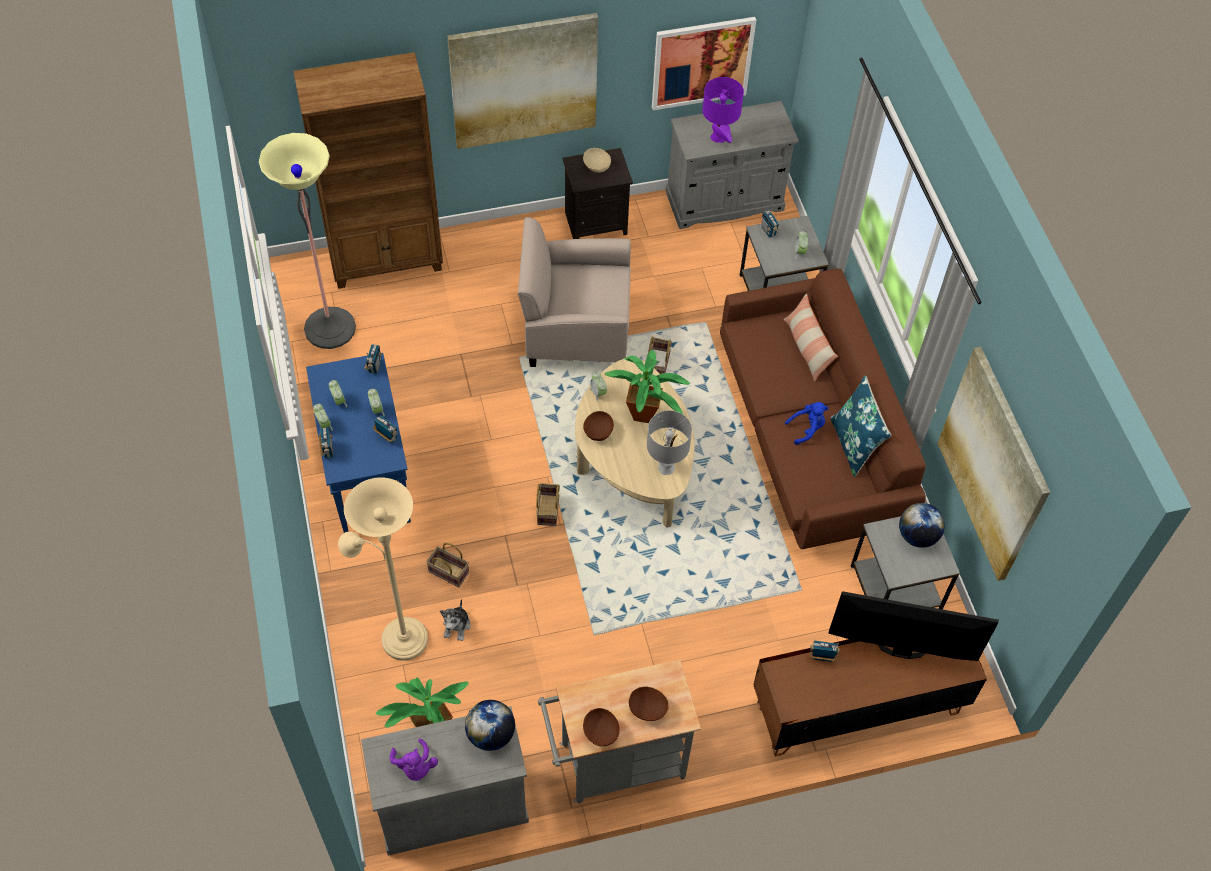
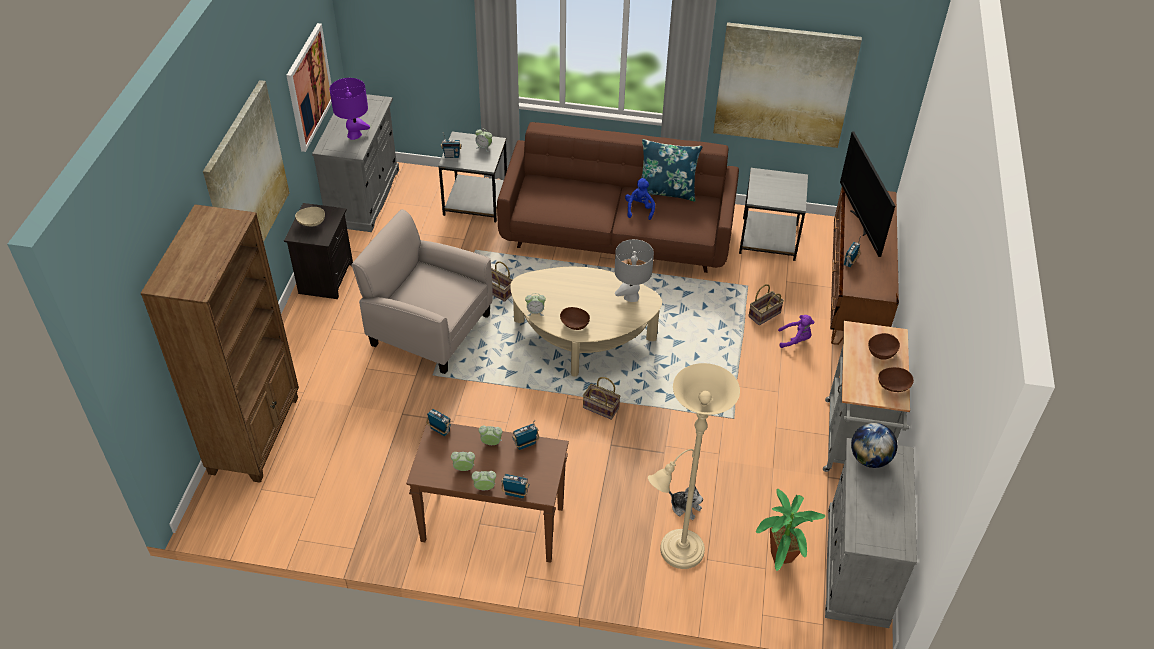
camera: 65 degrees left, 10 degrees down
floor lamp [259,133,356,349] -> none
blue console table [306,353,411,533] -> brown console table [406,423,569,563]
purple plush toy [390,739,438,781] -> purple plush toy moved to [778,315,814,348]
basket [426,543,469,587] -> basket moved to [748,284,784,325]
beige armchair [518,217,631,367] -> beige armchair turned 90 degrees clockwise [351,209,493,374]
potted plant [604,350,690,423] -> none
pillow [784,294,838,382] -> none
television [829,591,999,661] -> television turned 45 degrees counterclockwise [840,131,895,257]
globe [899,503,945,548] -> none

